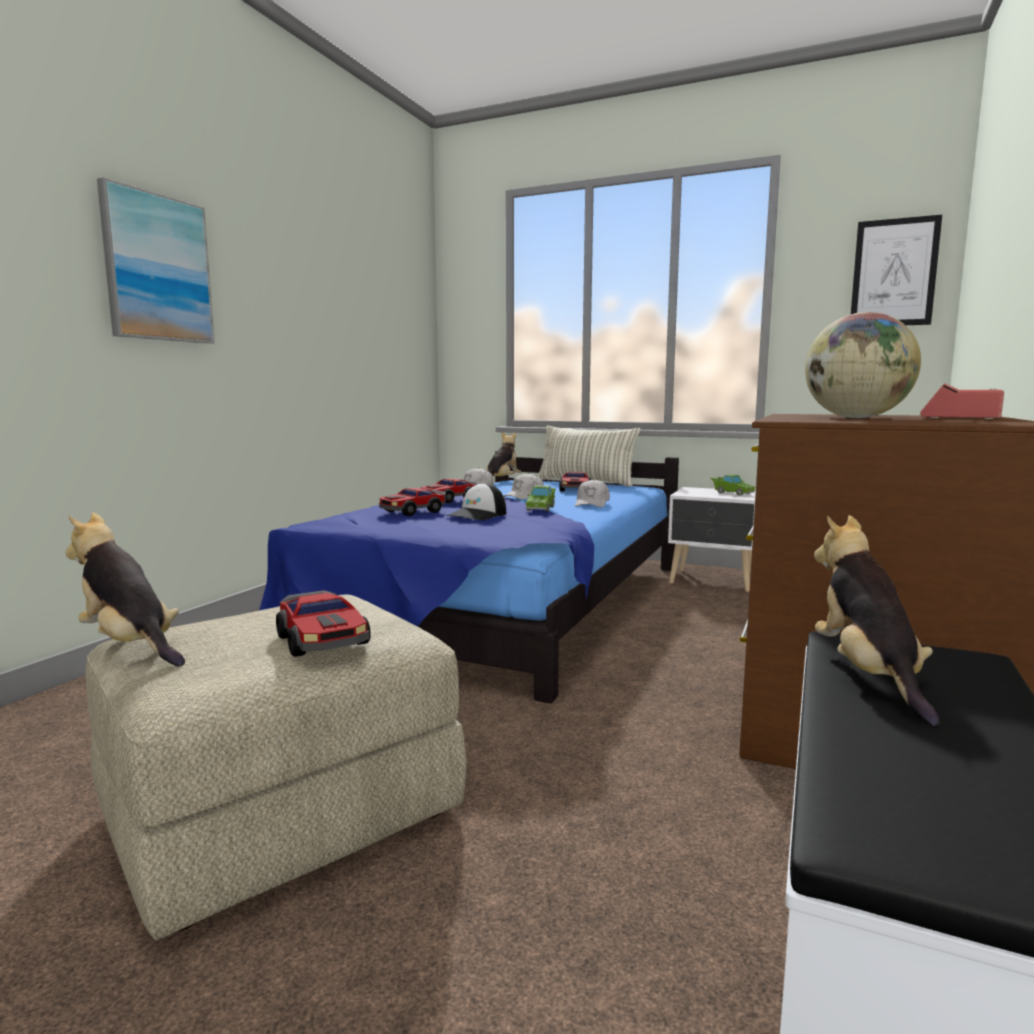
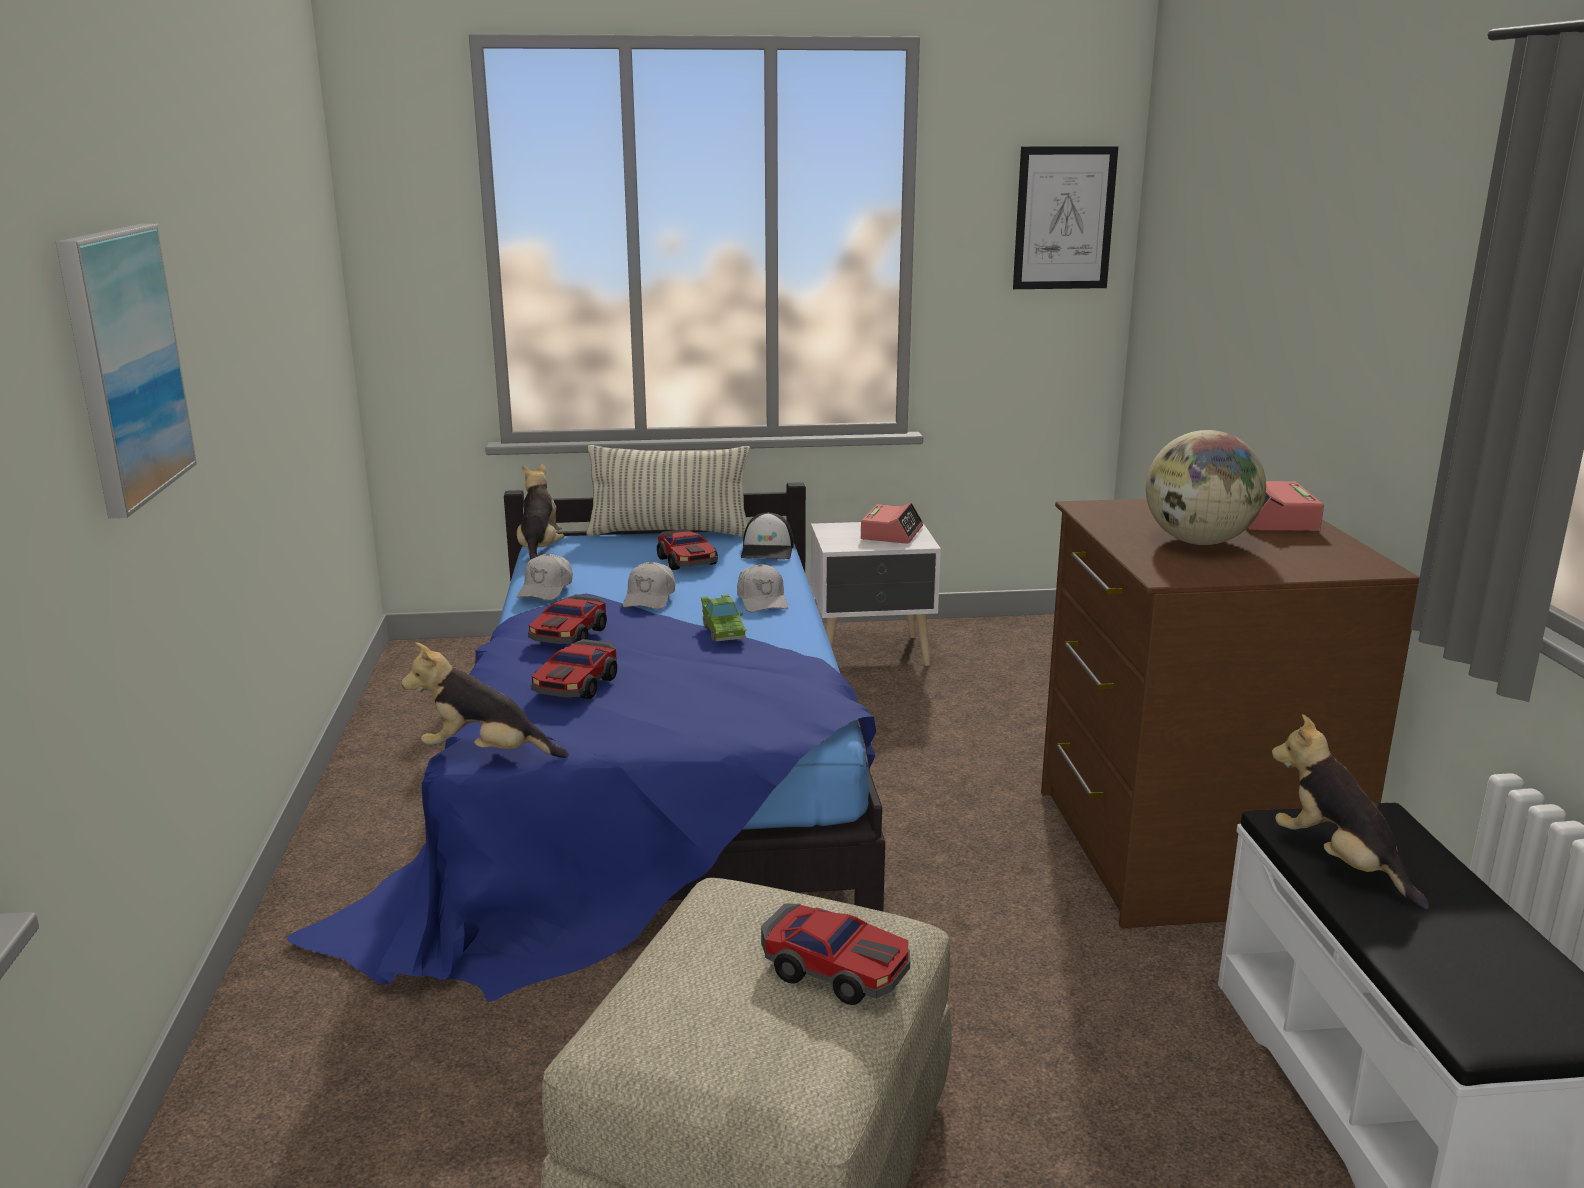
camera: 30 degrees left, 10 degrees up
plush toy [65,512,185,667] -> plush toy moved to [402,642,568,758]
cap [447,483,506,520] -> cap moved to [741,513,794,559]
green toy car [711,474,756,496] -> alarm clock [861,503,923,544]

